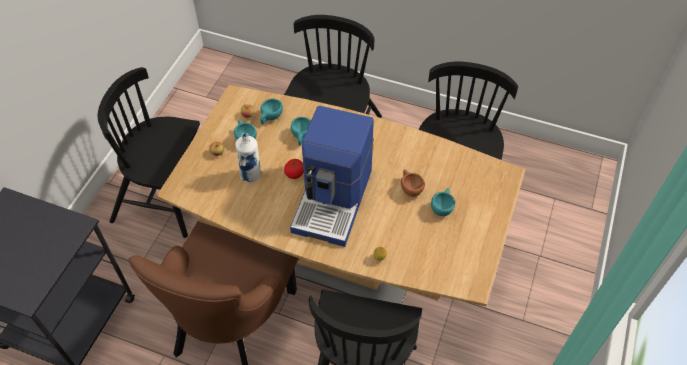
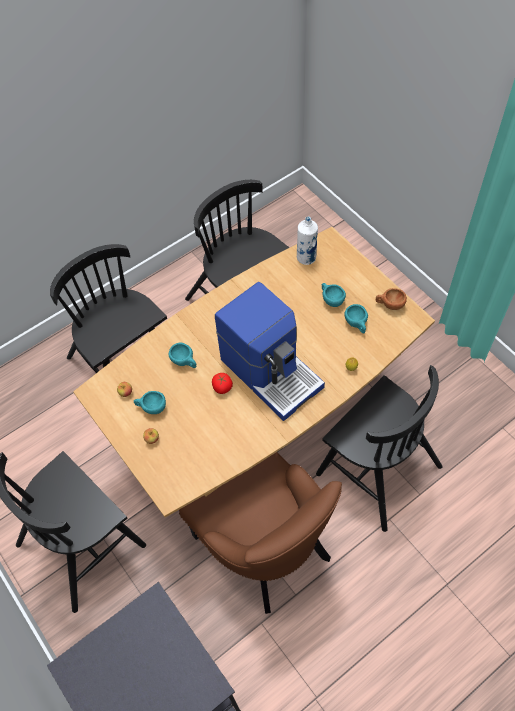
camera: 55 degrees left, 5 degrees up
white bottle [235,133,261,183] -> white bottle moved to [297,216,318,265]
turquoise cup [260,98,283,124] -> turquoise cup moved to [344,304,368,333]
brown cup [401,169,425,197] -> brown cup moved to [376,288,407,310]

